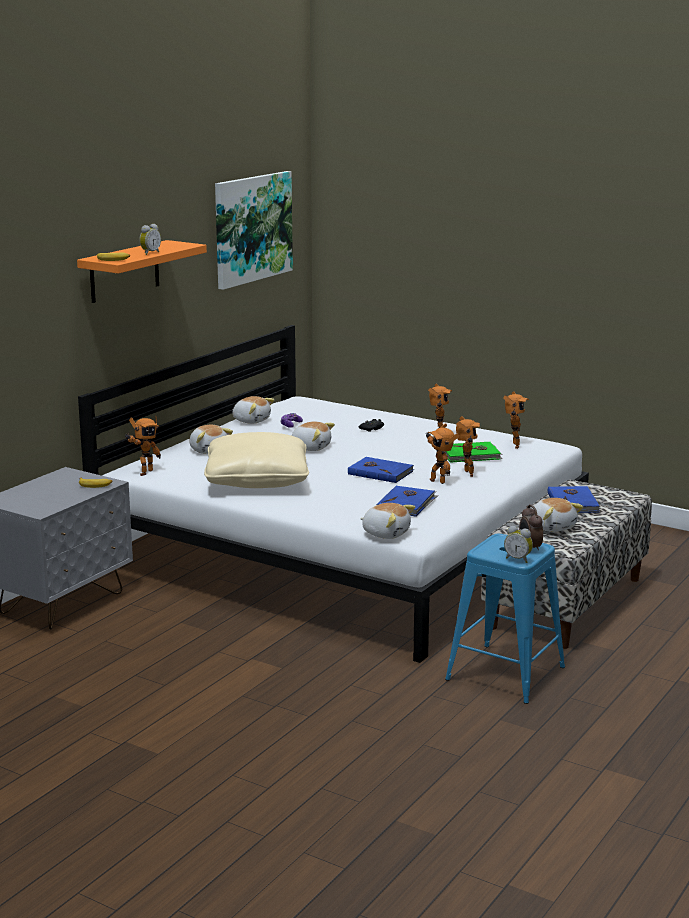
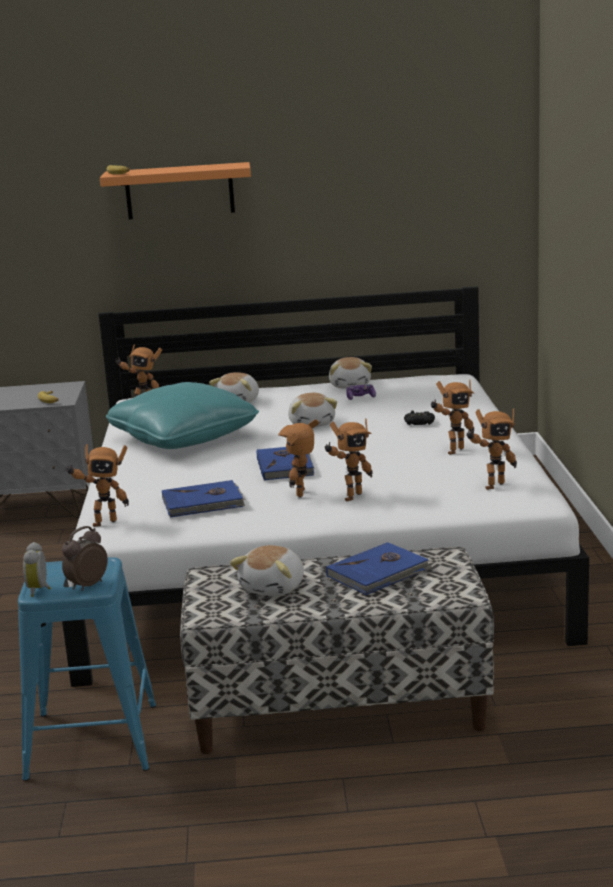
camera: 55 degrees right, 0 degrees up
alarm clock [139,224,161,255] -> none
beige pillow [204,432,309,488] -> turquoise pillow [106,382,259,449]
picture [215,171,293,290] -> none
plush toy [360,503,415,539] -> toy robot [65,444,129,527]
green book [444,442,503,463] -> none

